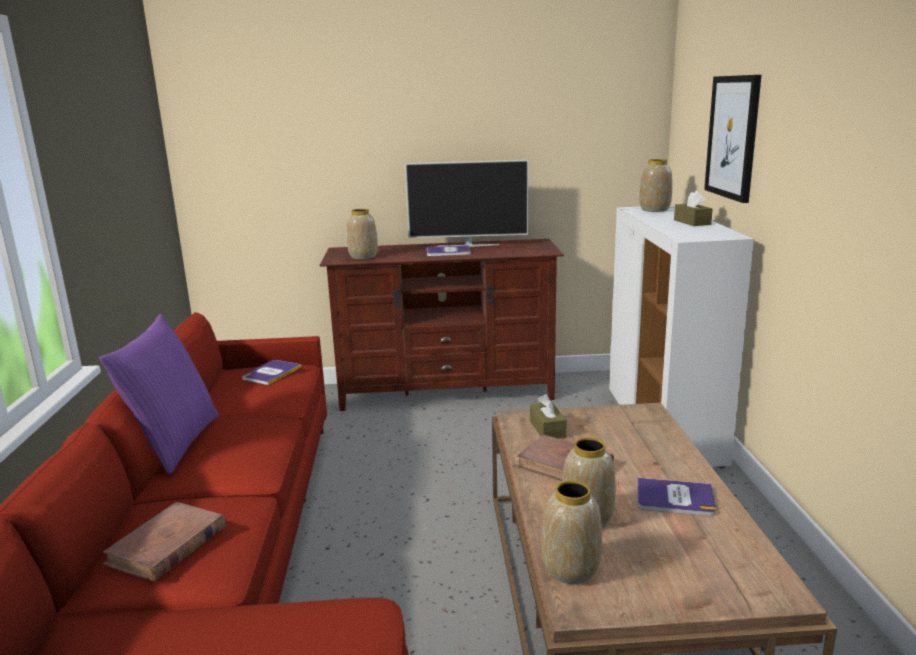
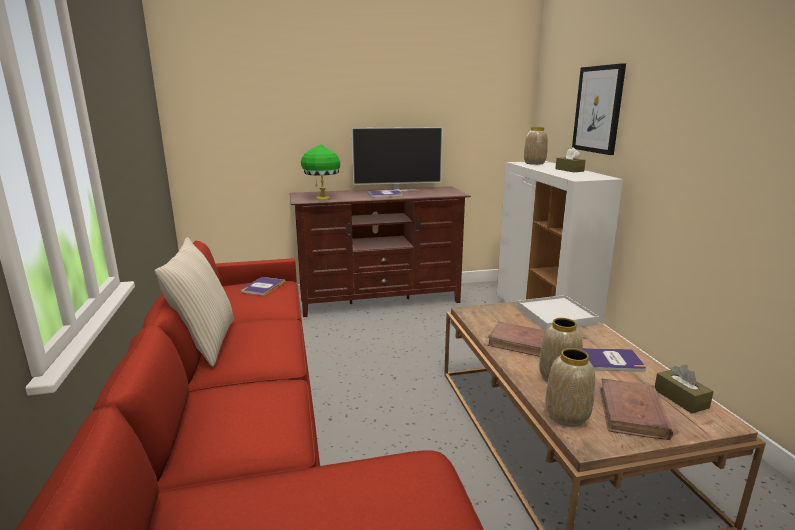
camera: 10 degrees left, 0 degrees up
purple pillow [99,314,219,474] -> beige pillow [155,237,234,367]
brown book [103,502,225,581] -> brown book moved to [600,378,673,440]
vase [347,209,378,259] -> green table lamp [301,144,340,200]
brown tissue box [530,394,567,439] -> brown tissue box moved to [655,365,714,413]
none -> white tray [517,295,599,330]

